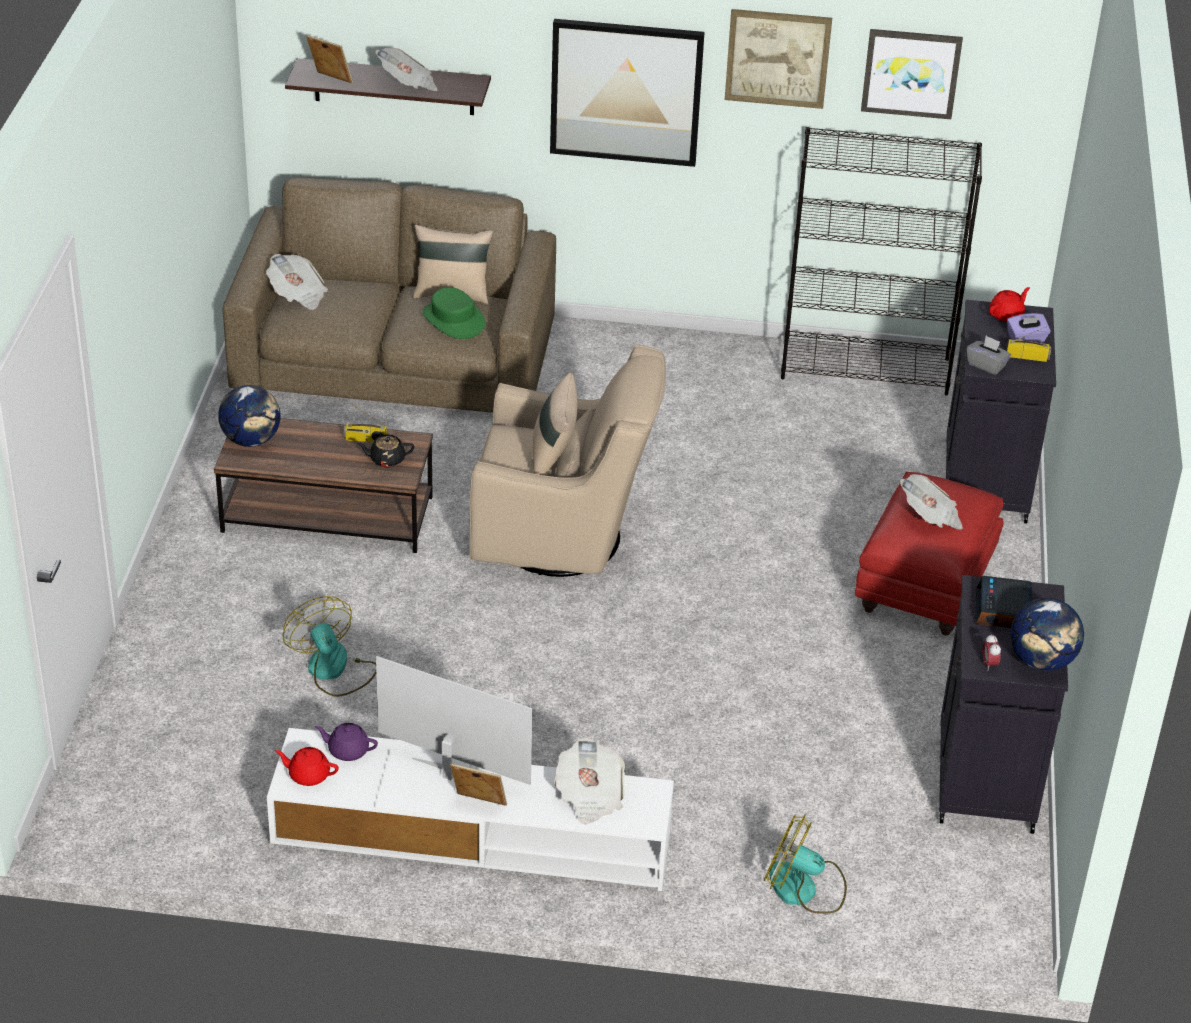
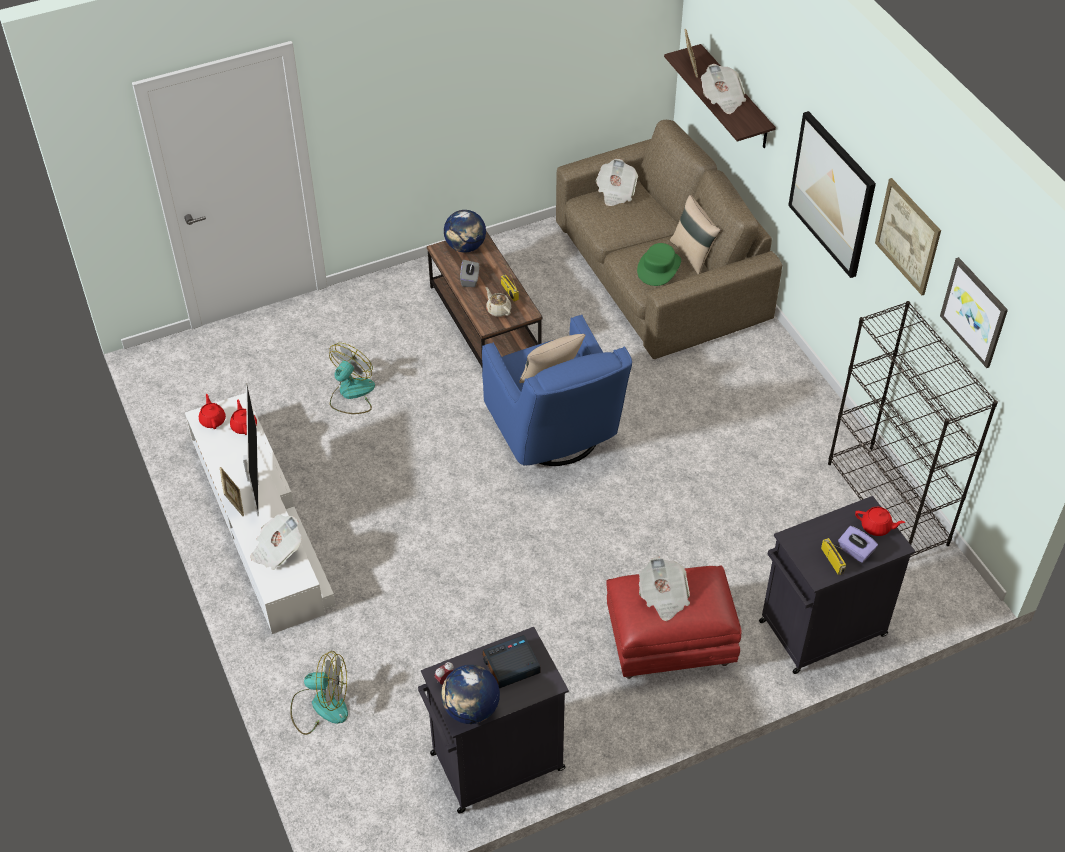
camera: 60 degrees right, 10 degrees up
purple teapot [315,723,378,761] -> red teapot [230,400,257,435]
black teapot [357,435,415,467] -> beige teapot [486,287,511,317]
beige armchair [469,345,666,577] -> blue armchair [482,314,632,466]
fan [764,814,847,914] -> fan turned 105 degrees clockwise [290,651,348,735]
grey tissue box [967,336,1011,375] -> grey tissue box moved to [460,260,479,287]

